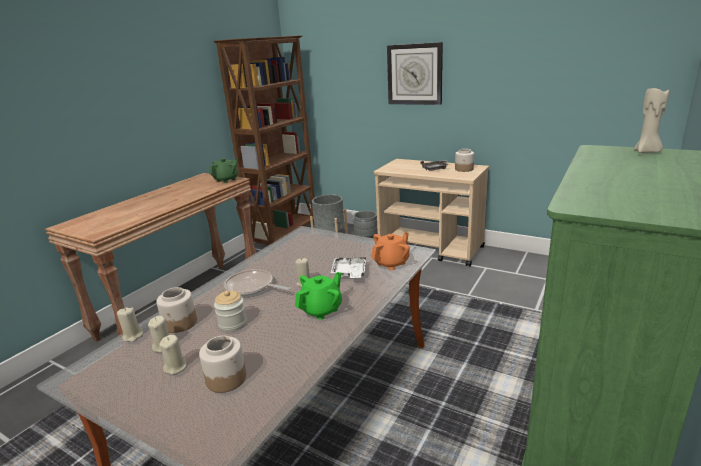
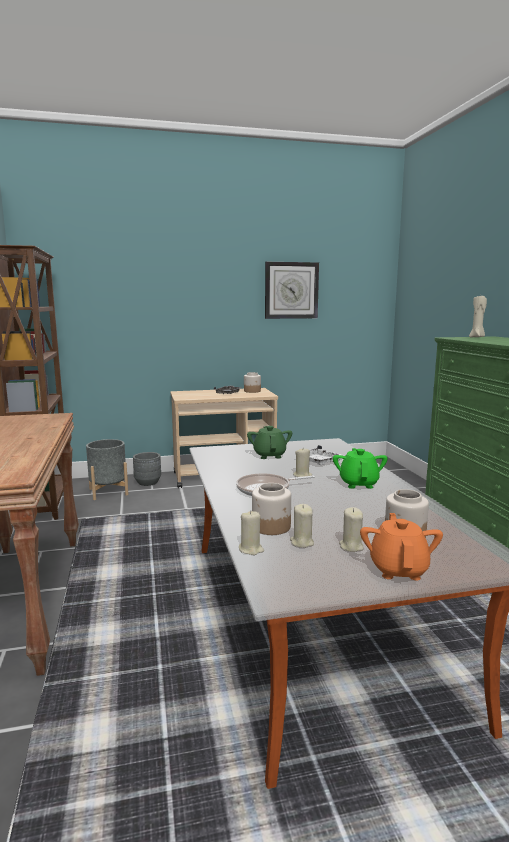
camera: 45 degrees left, 10 degrees down
green teapot [210,158,239,183] -> green teapot moved to [247,426,292,459]
jar [214,290,247,332] -> none
orange teapot [371,232,410,270] -> orange teapot moved to [360,513,443,580]
wall clock [387,42,443,105] -> wall clock moved to [265,262,319,319]

